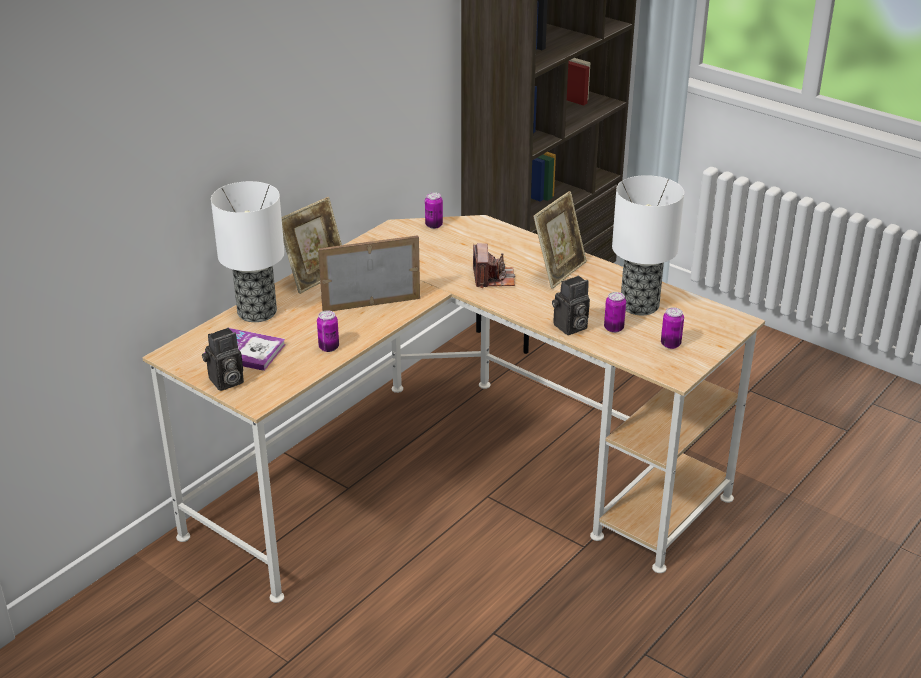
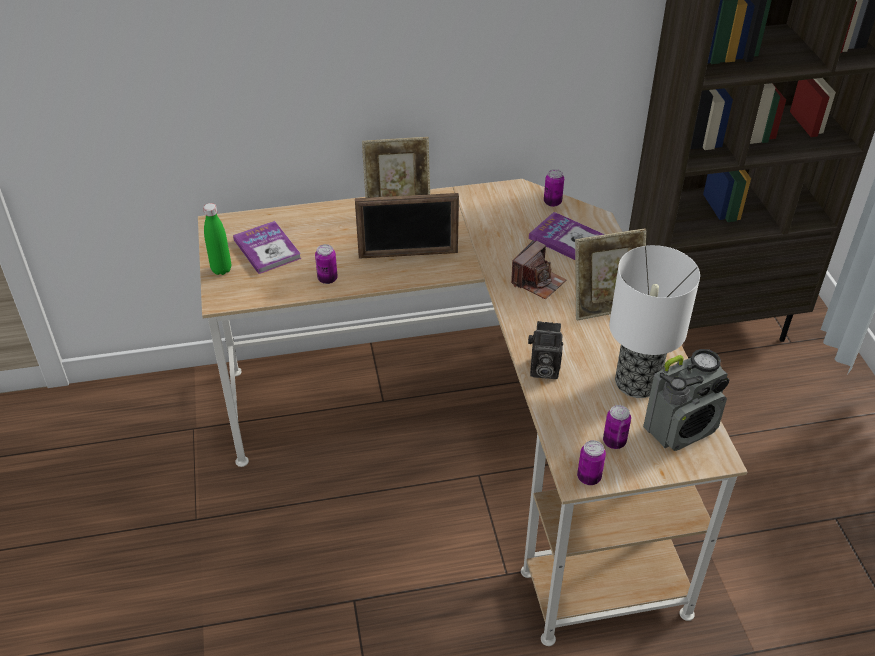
camera: 40 degrees right, 10 degrees up
camera [202,328,244,391] -> green bottle [203,203,231,275]
table lamp [211,181,285,322] -> none
picture frame [318,235,420,311] -> picture frame turned 150 degrees clockwise [355,193,459,259]
can [604,292,626,333] -> can moved to [577,440,606,485]
none -> book [529,212,605,260]
none -> radio [643,349,729,451]

